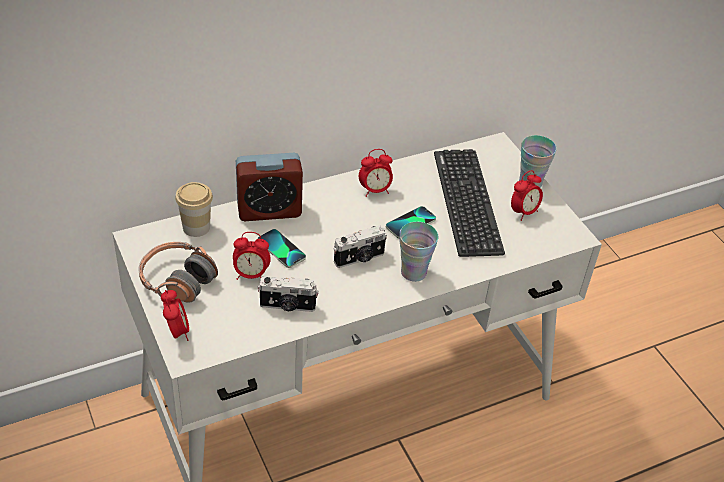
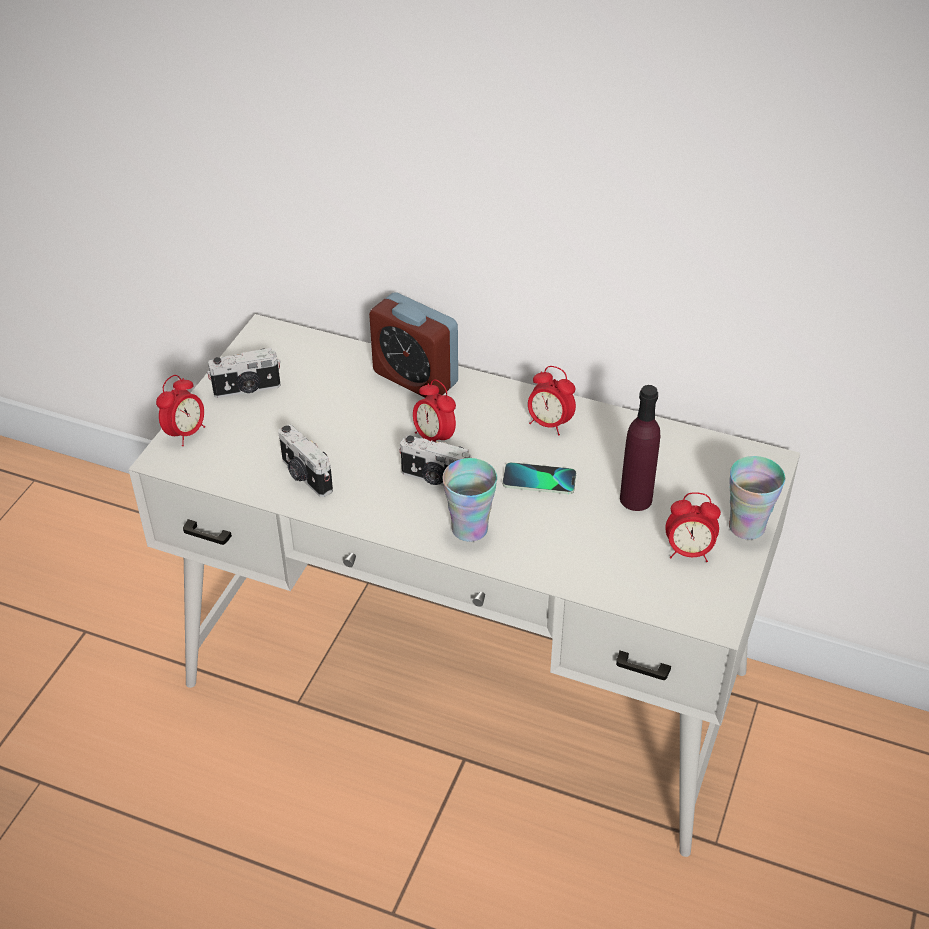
camera: 50 degrees right, 0 degrees up
headphones [138,242,218,303] -> camera [207,348,281,398]
cup [175,182,213,237] -> none
alarm clock [233,232,271,280] -> alarm clock moved to [413,379,456,442]
phone [257,229,306,268] -> none
keyboard [434,149,505,257] -> purple bottle [620,385,660,511]

